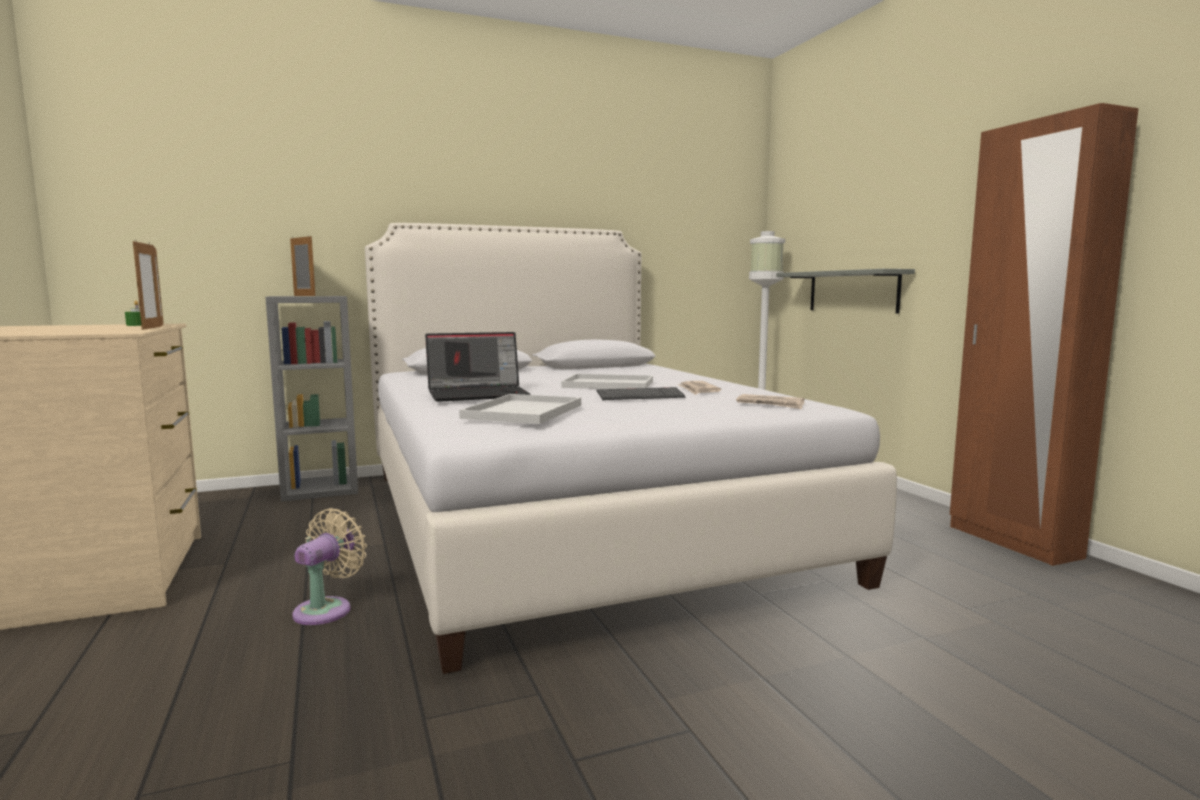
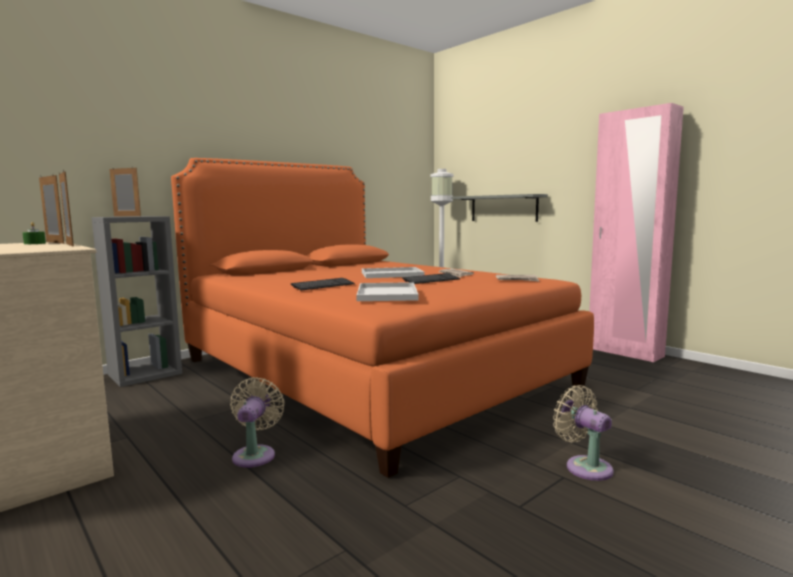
camera: 20 degrees left, 0 degrees up
white bed [365,223,897,674] -> orange bed [171,158,594,478]
laptop [425,332,530,402] -> keyboard [291,278,355,291]
brown wardrobe [950,103,1138,566] -> pink wardrobe [589,103,684,362]
none -> beige fan [553,385,614,481]

